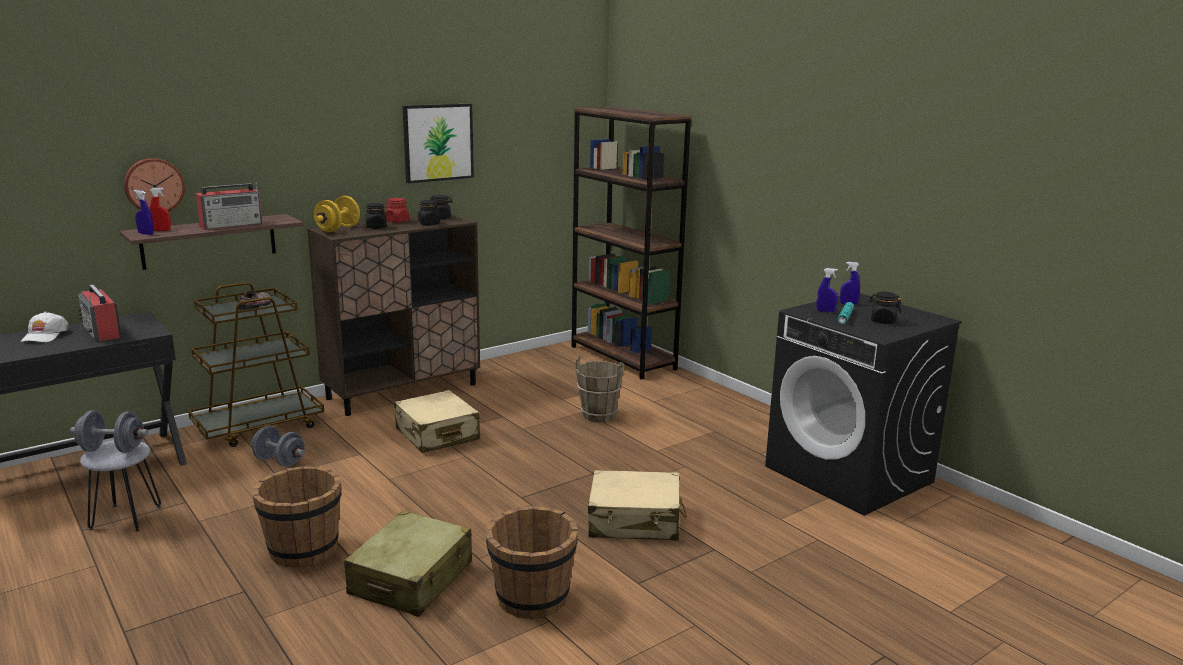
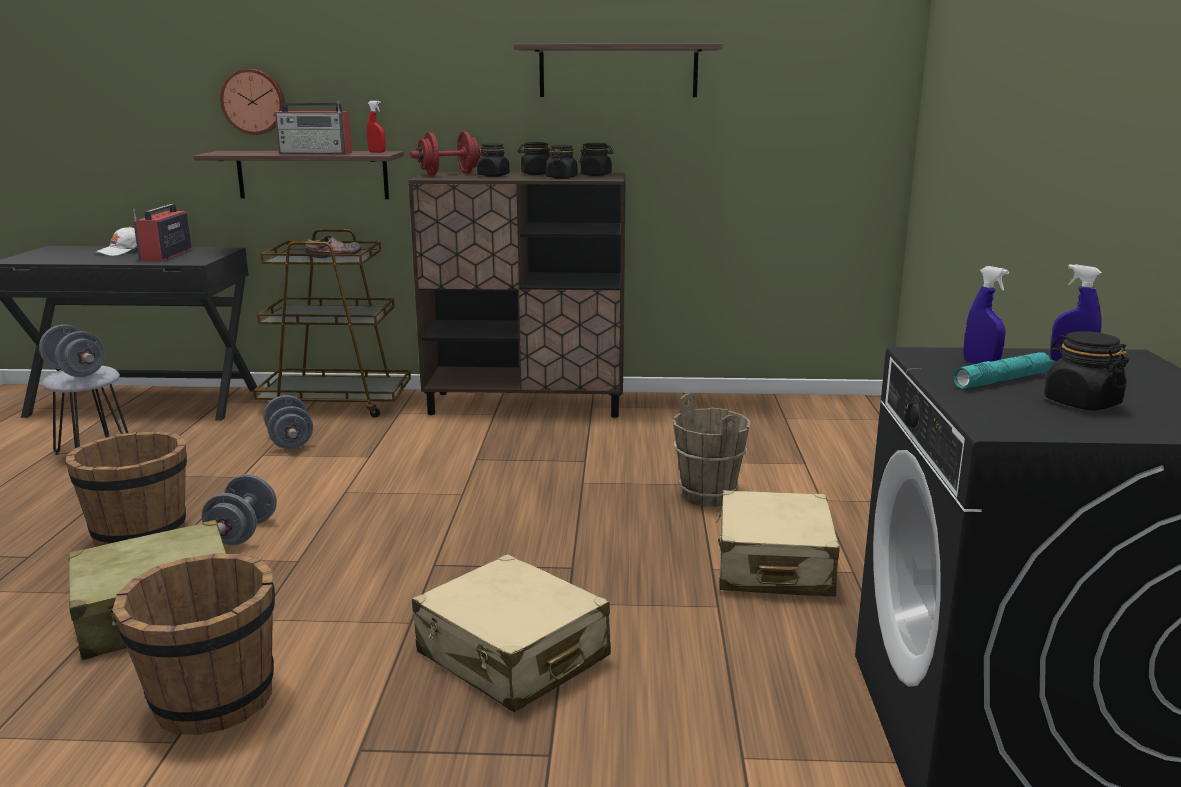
camera: 40 degrees right, 0 degrees up
blue spray bottle [134,190,154,235] -> none
red spray bottle [149,187,171,231] -> red spray bottle moved to [367,101,385,153]
yellow dumbbell [314,196,360,232] -> red dumbbell [410,132,482,175]
red jar [385,198,409,223] -> black jar [518,142,551,175]
beige suitcase [394,390,480,453] -> beige suitcase moved to [716,490,840,597]
picture [403,104,474,183] -> shelf [514,43,723,97]
brown bookcase [571,106,692,380] -> none
none -> grey dumbbell [202,474,277,545]

